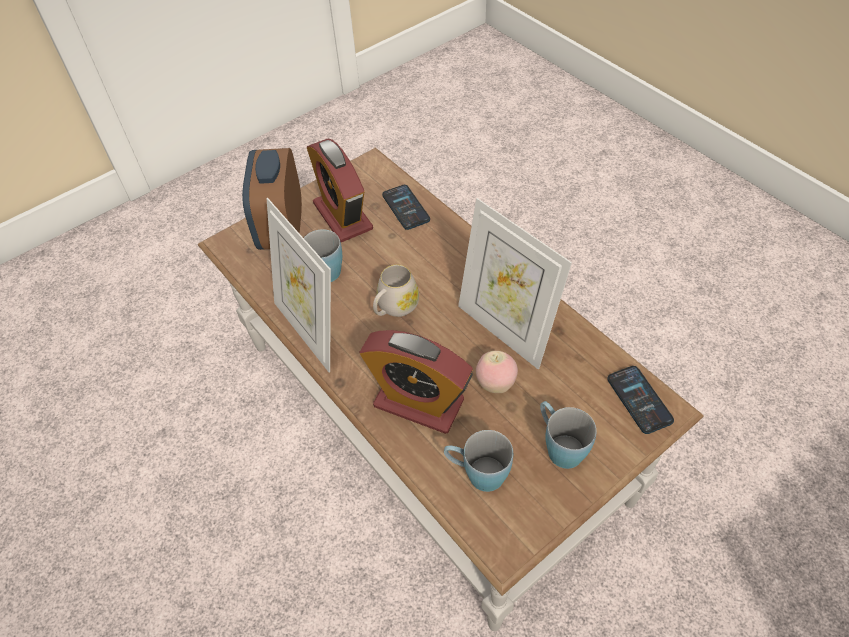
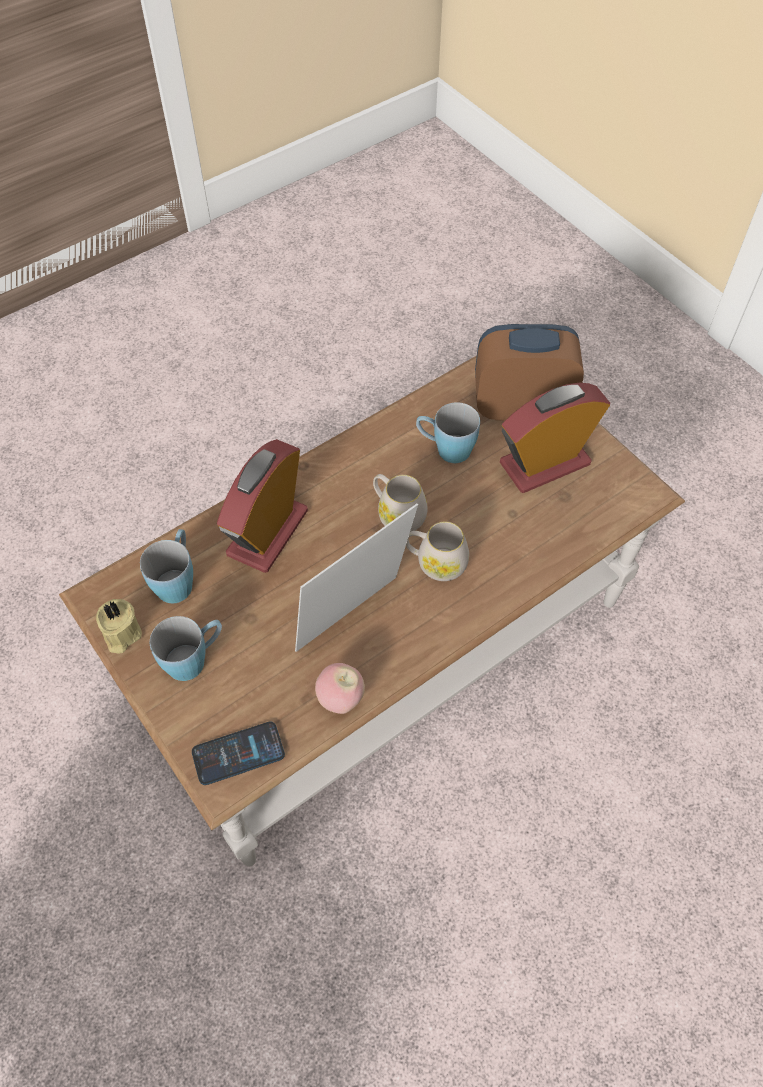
camera: 90 degrees right, 5 degrees up
picture frame [266,198,331,372] -> none
phone [382,185,430,230] -> none
apple [476,351,518,393] -> apple moved to [315,663,365,714]
none -> beige candle [96,599,142,654]
none -> white mug [406,522,469,581]

